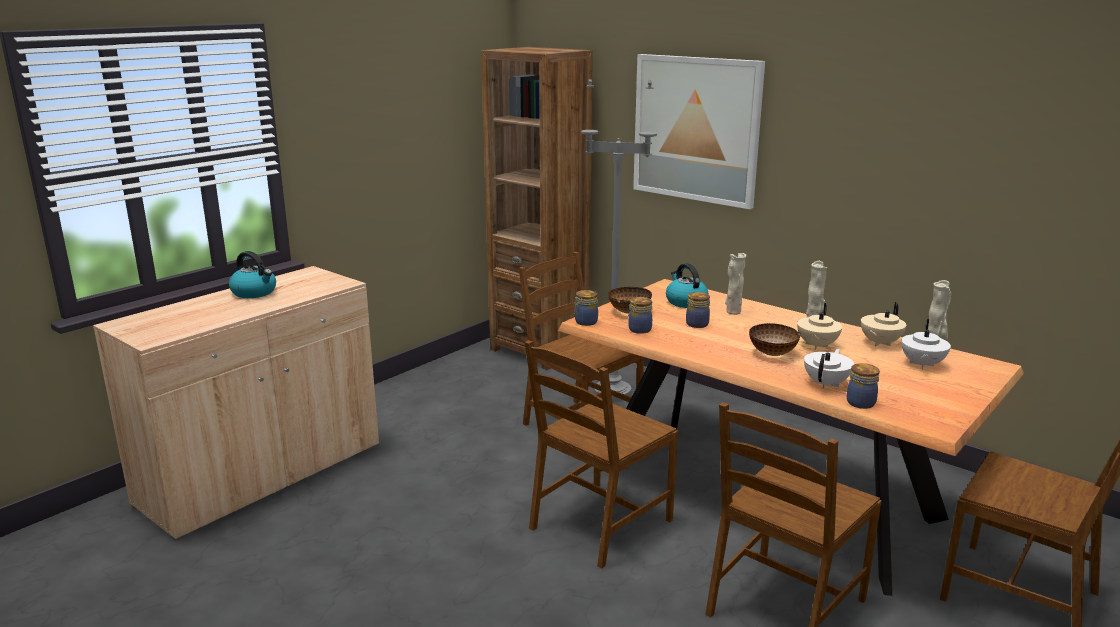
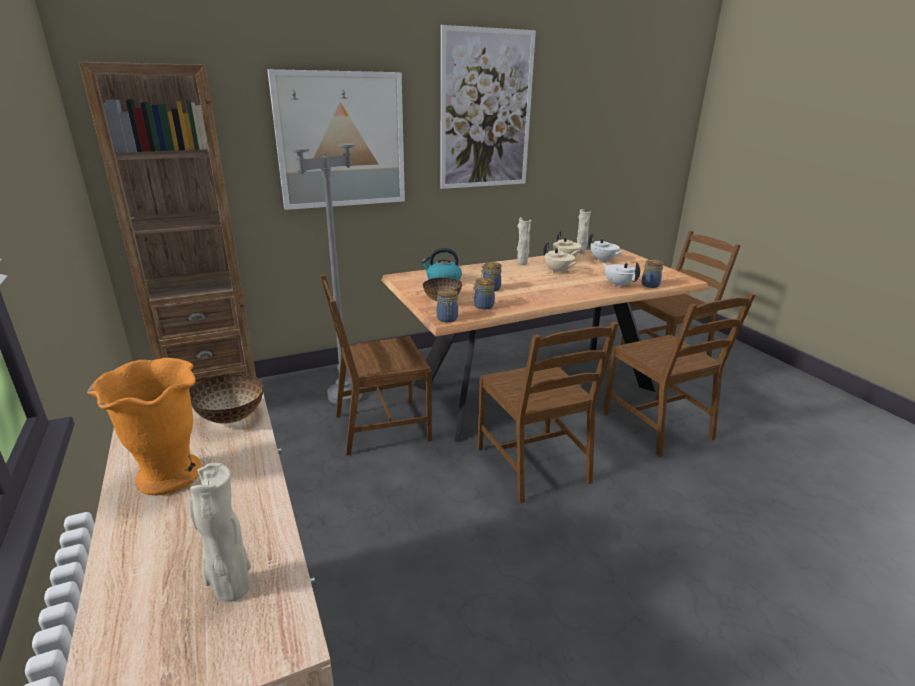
camera: 65 degrees left, 5 degrees up
kettle [229,251,276,298] -> orange vase [87,358,202,496]
beige vase [725,253,746,315] -> beige vase moved to [189,463,251,602]
bowl [749,323,800,356] -> bowl moved to [190,373,263,424]
none -> picture [440,25,536,189]

